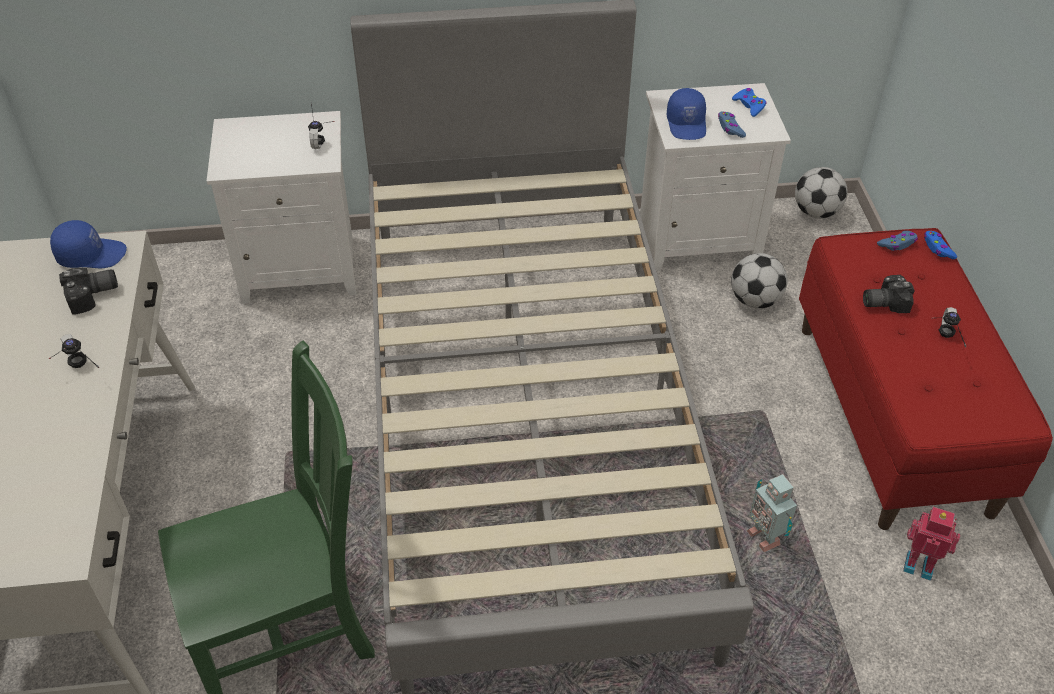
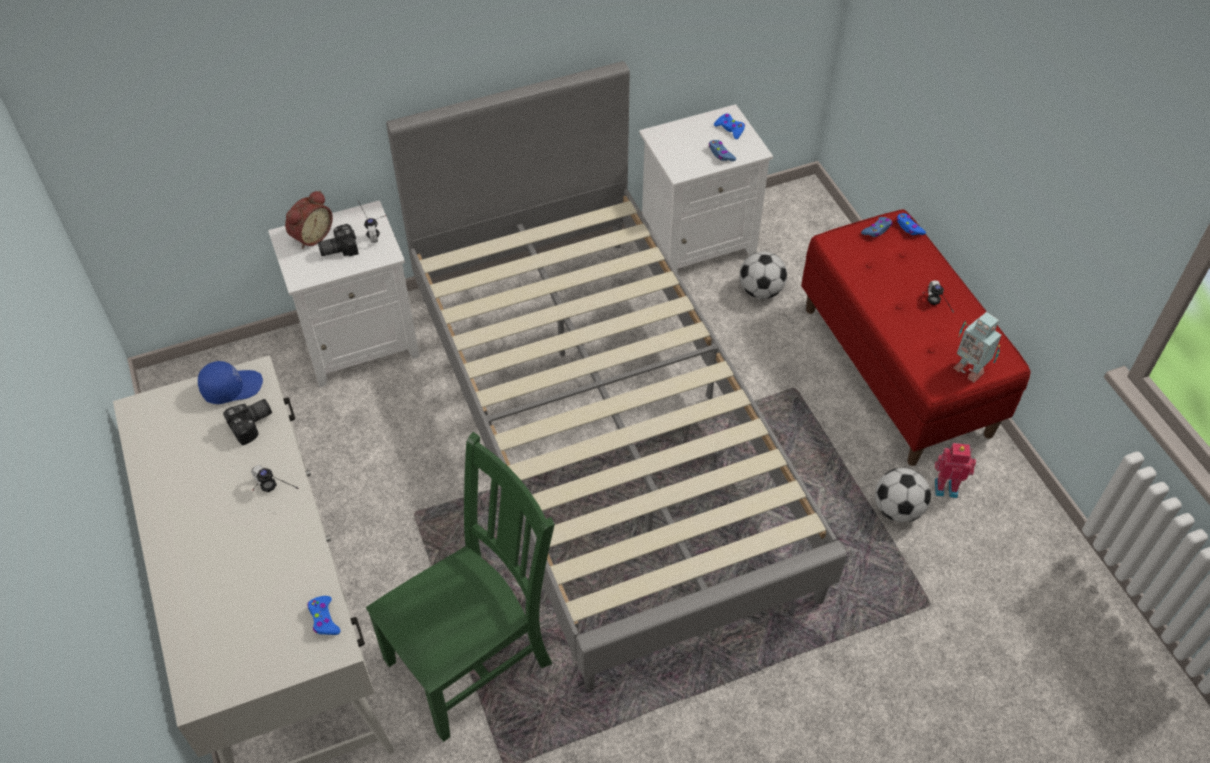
camera: 15 degrees left, 5 degrees up
blue cap [667,88,706,140] -> none
toy robot [747,474,797,552] -> toy robot moved to [954,312,1002,382]
football [795,167,848,218] -> football moved to [875,468,931,522]
camera [863,275,915,313] -> camera moved to [318,224,359,256]
none -> alarm clock [285,190,333,249]
none -> blue game controller [308,596,340,635]

